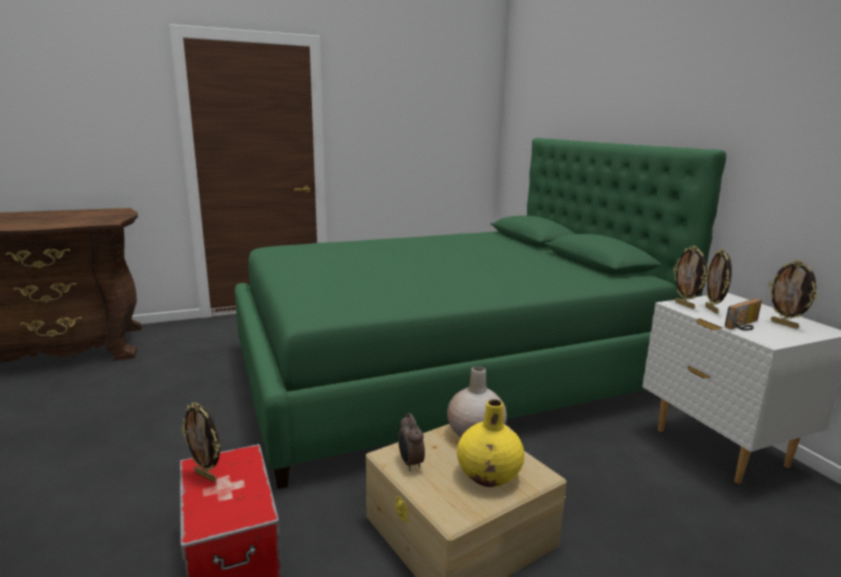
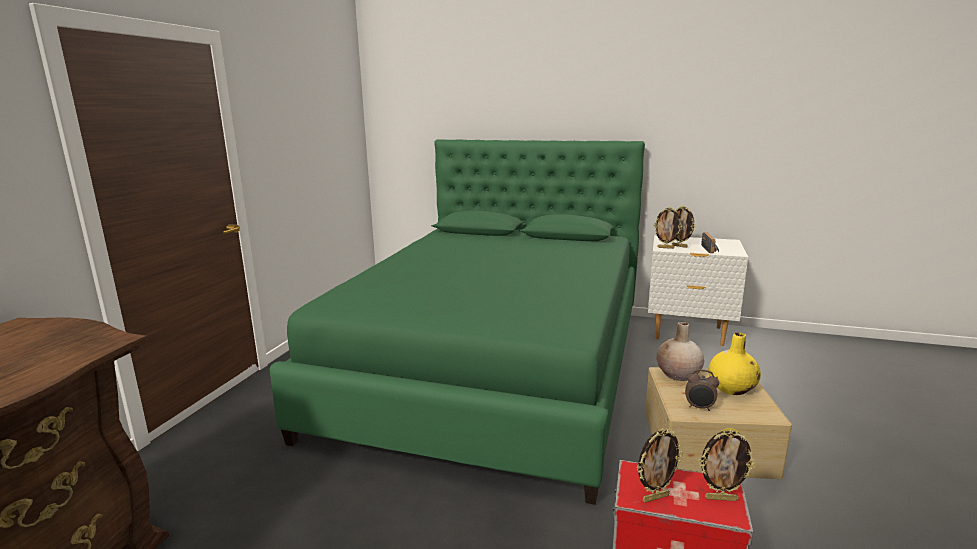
camera: 50 degrees left, 0 degrees up
picture frame [768,259,818,329] -> picture frame moved to [699,429,756,501]

